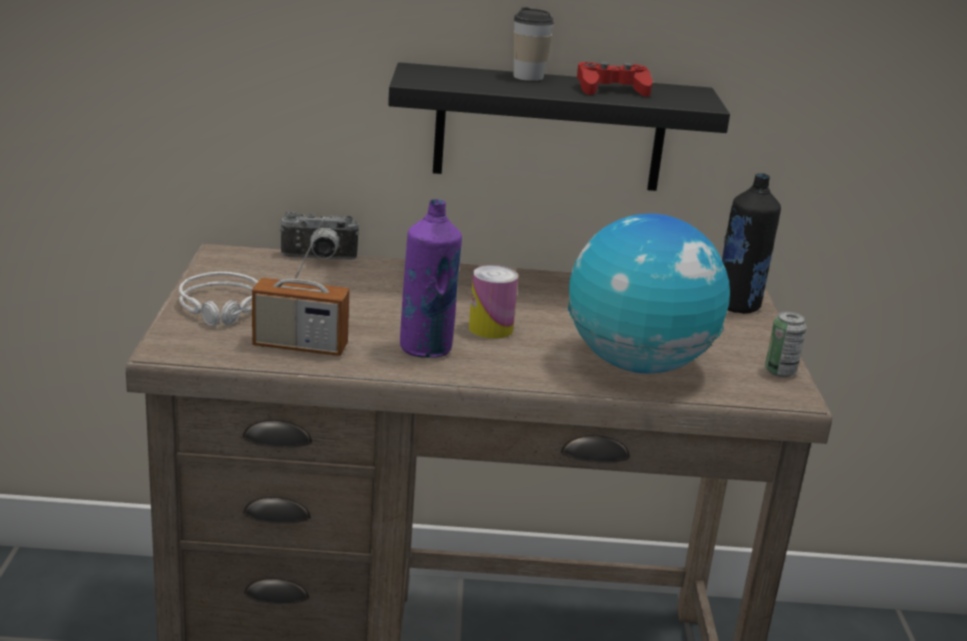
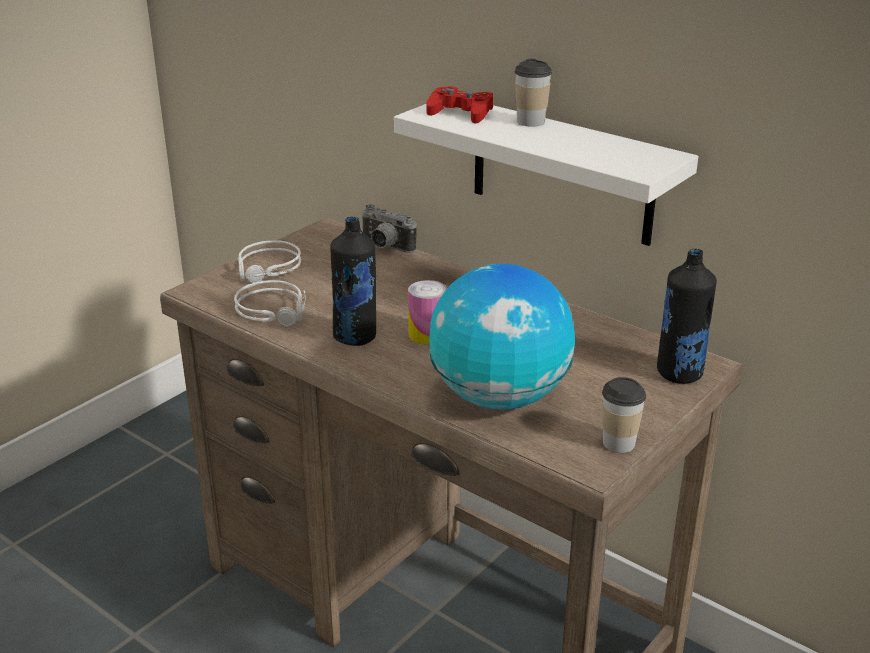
camera: 40 degrees right, 5 degrees up
radio [252,218,350,356] -> grey headphones [234,280,306,326]
black shelf [388,62,730,191] -> white shelf [394,104,698,246]
purple bottle [400,199,462,358] -> black bottle [330,217,376,346]
red game controller [577,62,653,97] -> red game controller moved to [427,86,493,123]
can [765,312,806,377] -> cup [602,377,646,453]

